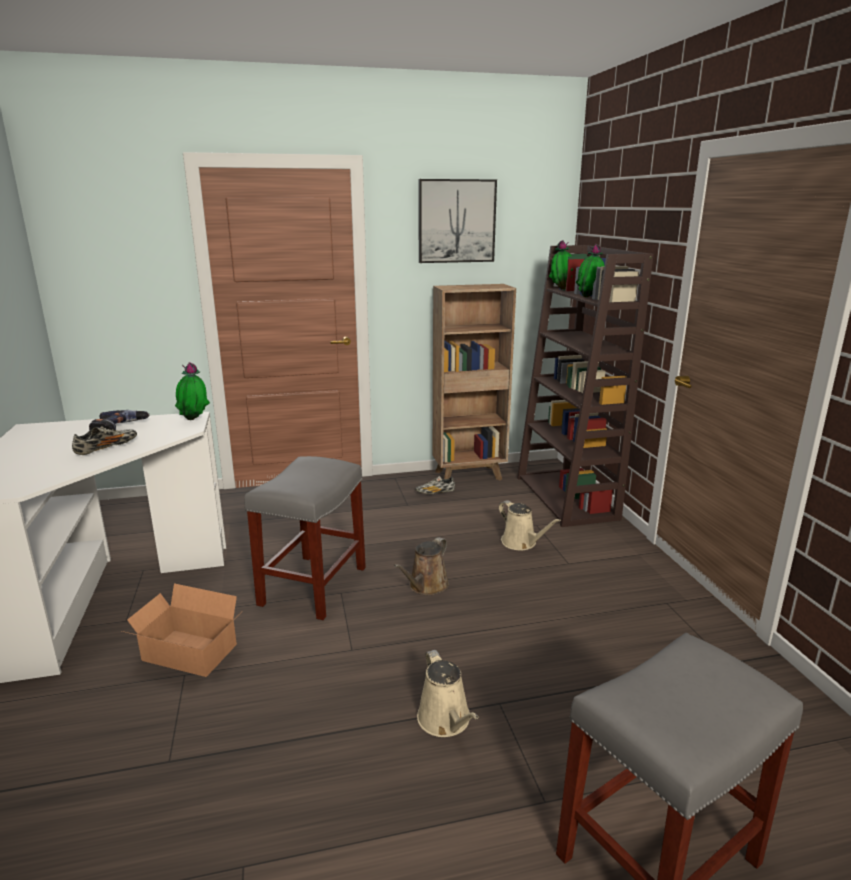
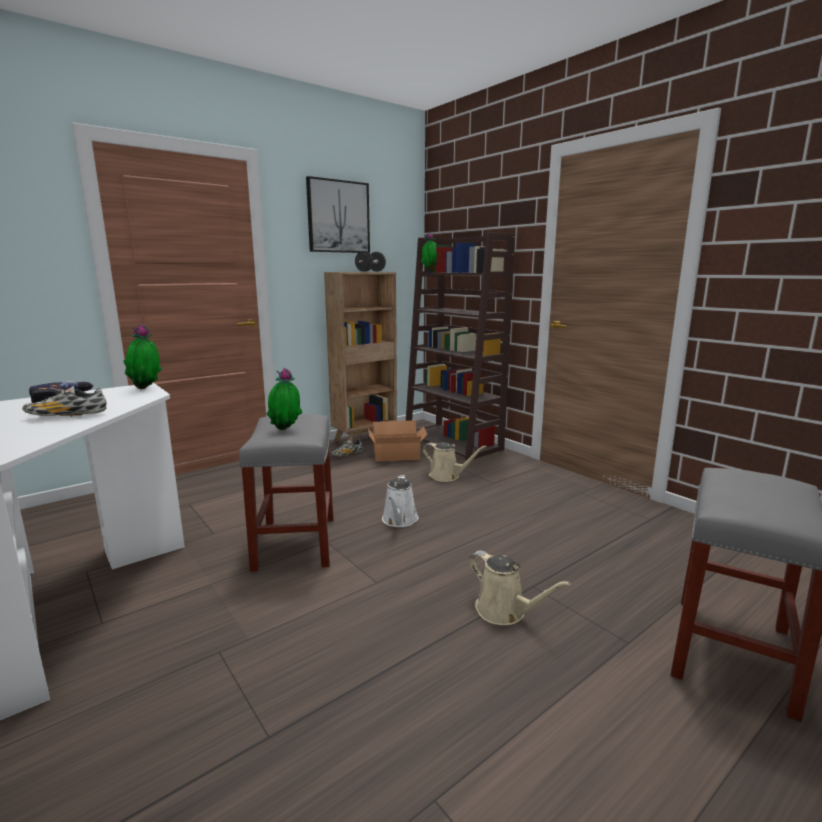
camera: 25 degrees left, 5 degrees down
shoe [72,426,137,455] -> shoe turned 120 degrees counterclockwise [22,386,107,417]
cardboard box [122,583,242,677] -> cardboard box moved to [368,420,428,462]
brown watering can [394,537,449,596] -> white watering can [382,475,418,527]
potted plant [576,244,605,297] -> potted plant moved to [267,368,303,430]
none -> black dumbbell [355,251,386,272]

